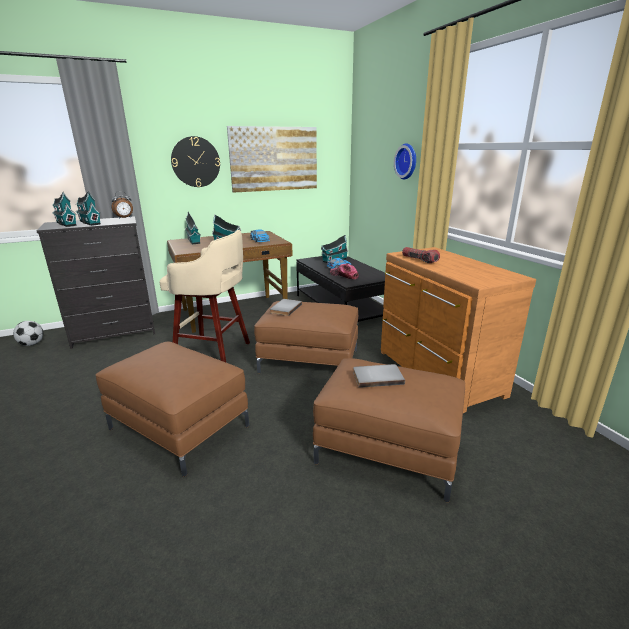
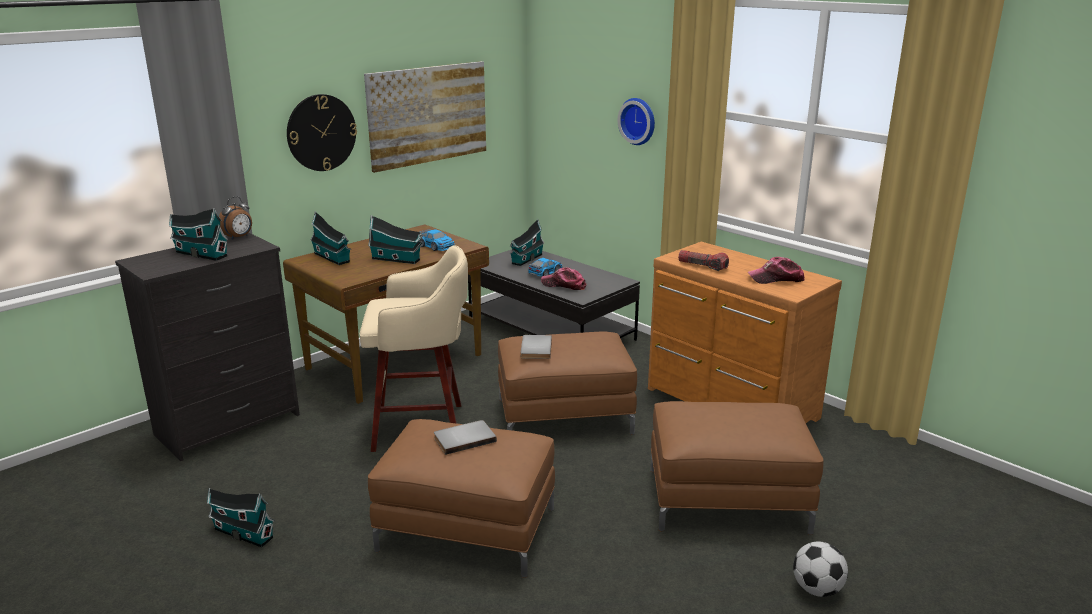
camera: 20 degrees left, 0 degrees up
football [13,321,43,346] -> football moved to [793,541,848,597]
toy house [52,192,77,227] -> toy house moved to [207,488,274,547]
grey book [353,364,405,388] -> grey book moved to [434,420,497,455]
none -> cap [747,257,805,284]

